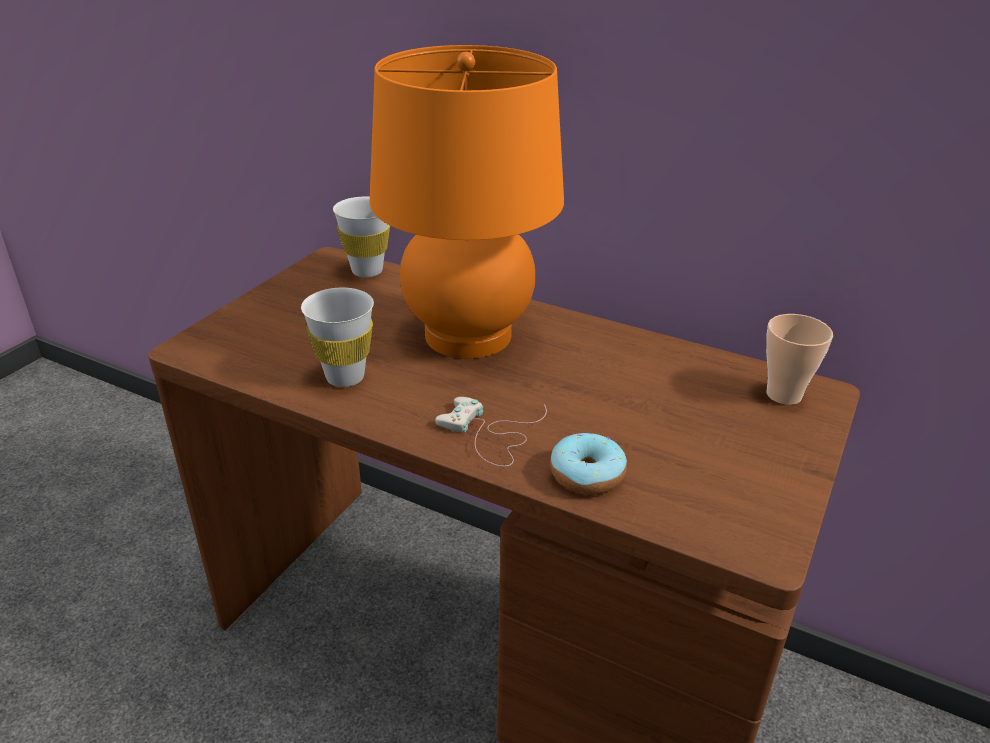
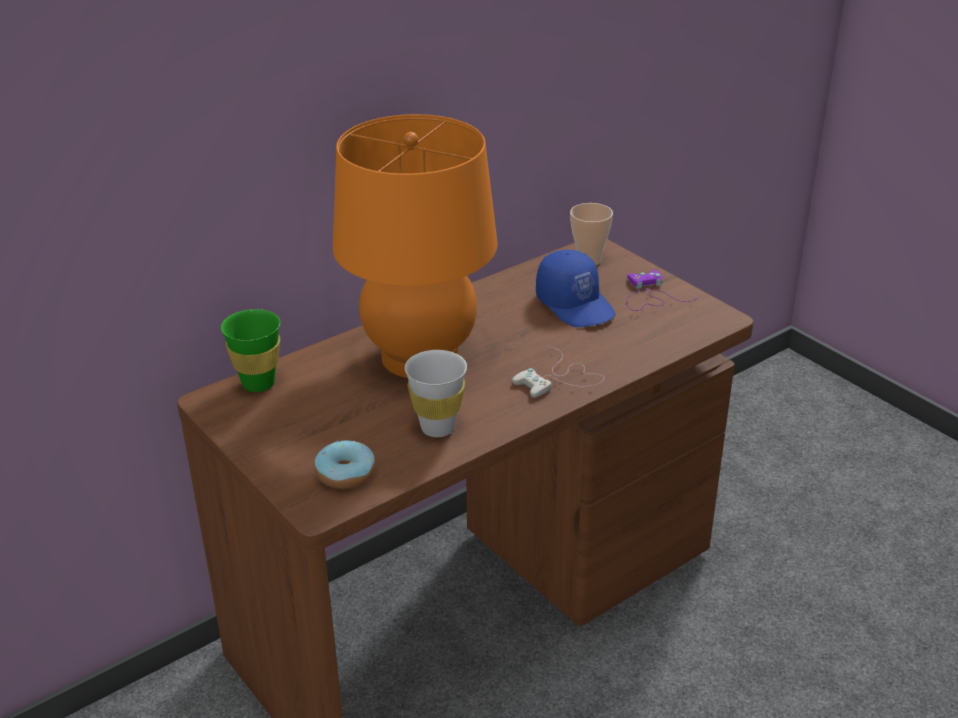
camera: 65 degrees left, 0 degrees up
white cup [333,197,390,277] -> green cup [221,309,280,392]
donut [550,433,627,495] -> donut moved to [314,440,376,489]
none -> blue cap [536,250,616,327]
none -> purple game controller [626,270,700,311]

